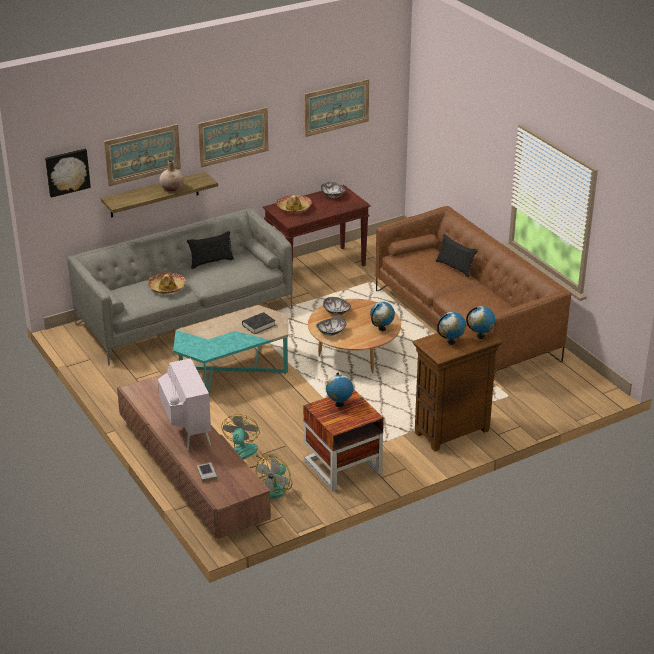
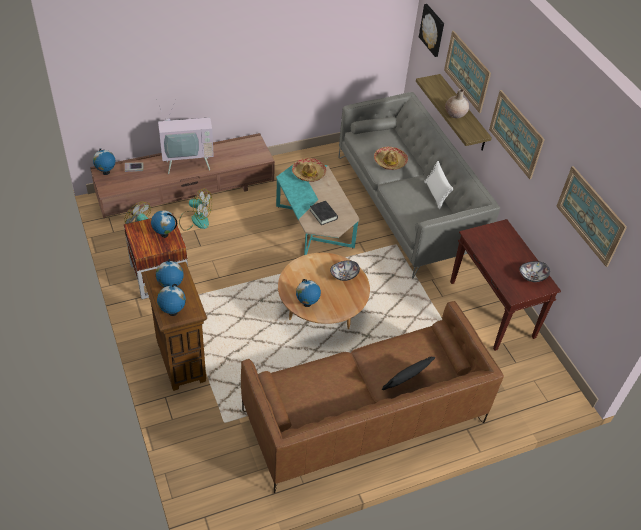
camera: 95 degrees right, 15 degrees up
black pillow [187,231,234,269] -> white pillow [425,161,453,209]
hat [276,195,312,213] -> hat moved to [292,158,326,182]
bowl [316,318,346,336] -> none
none -> globe [93,149,115,175]

